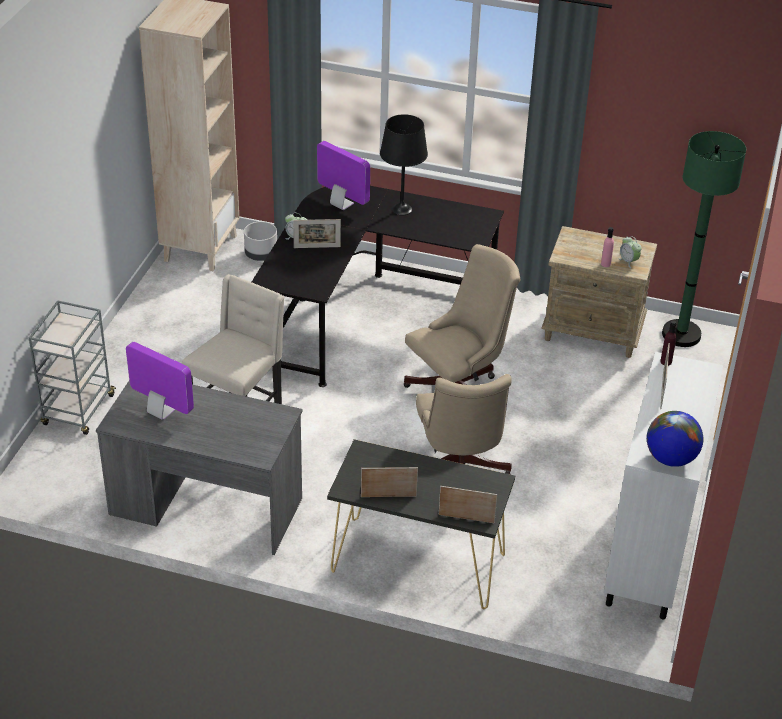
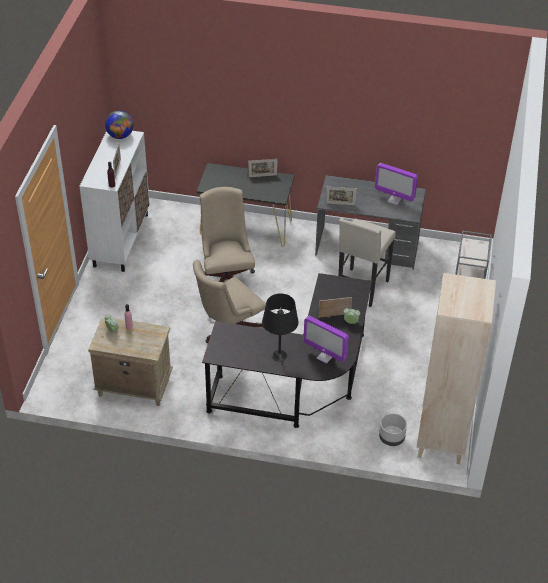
camera: 175 degrees right, 5 degrees up
picture frame [439,486,497,523] -> picture frame moved to [326,187,357,205]
green floor lamp [662,131,746,347] -> none

